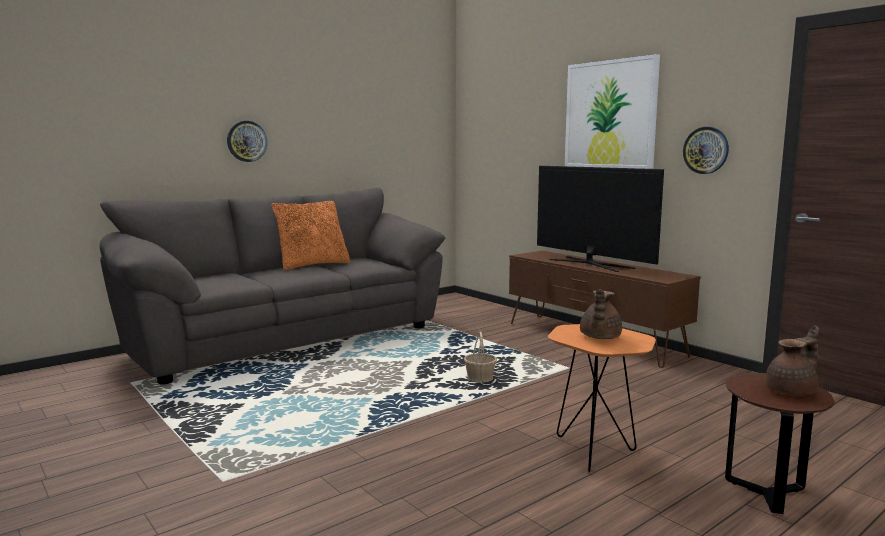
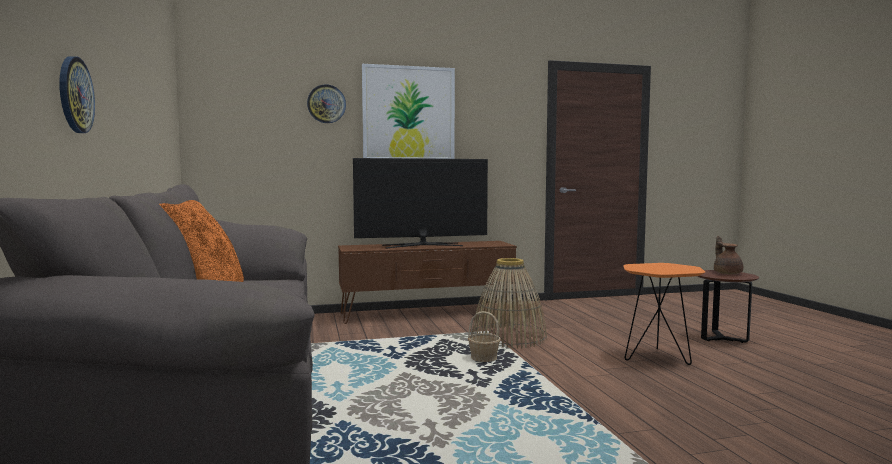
camera: 65 degrees left, 5 degrees down
brown teapot [580,289,622,339] -> none
wall clock [683,127,729,174] -> wall clock moved to [307,84,346,123]
none -> basket [472,258,547,349]

